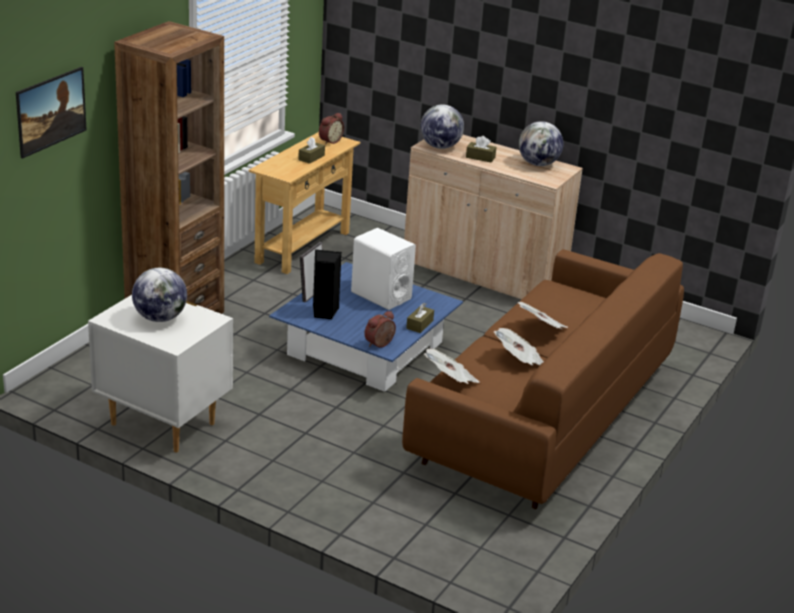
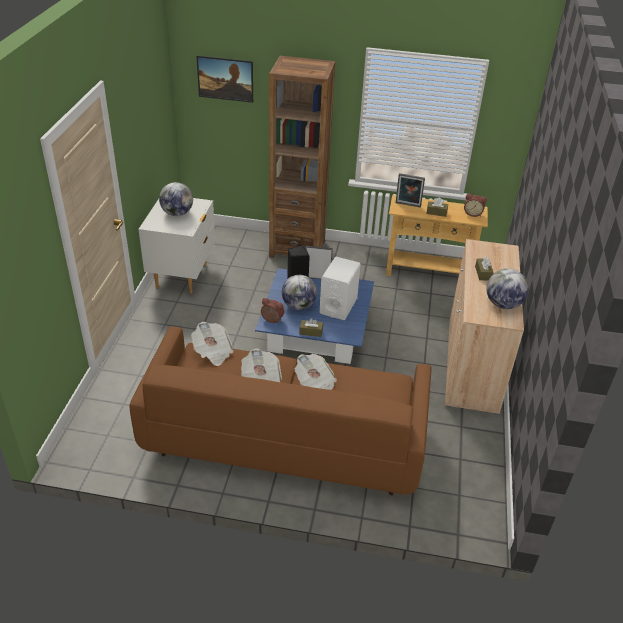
camera: 70 degrees right, 10 degrees up
globe [420,104,464,149] -> globe moved to [282,275,317,310]
none -> picture frame [396,173,425,207]

